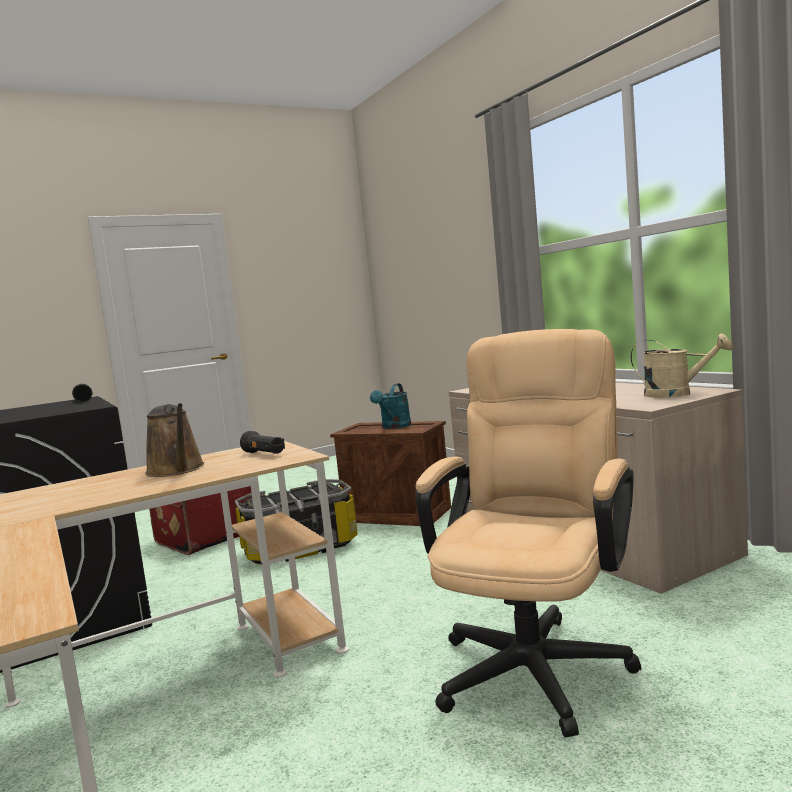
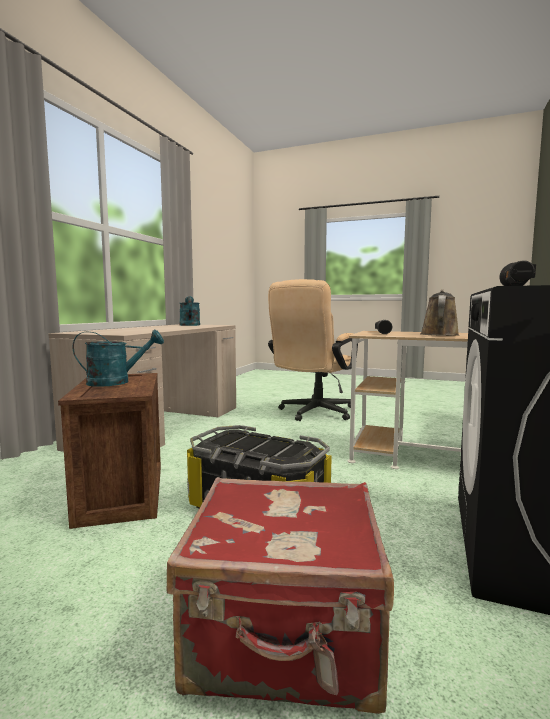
camera: 130 degrees left, 0 degrees up
beige office chair [415,329,641,738] -> beige office chair turned 45 degrees counterclockwise [268,279,358,421]
beige watering can [630,333,733,398] -> turquoise watering can [180,296,200,326]

